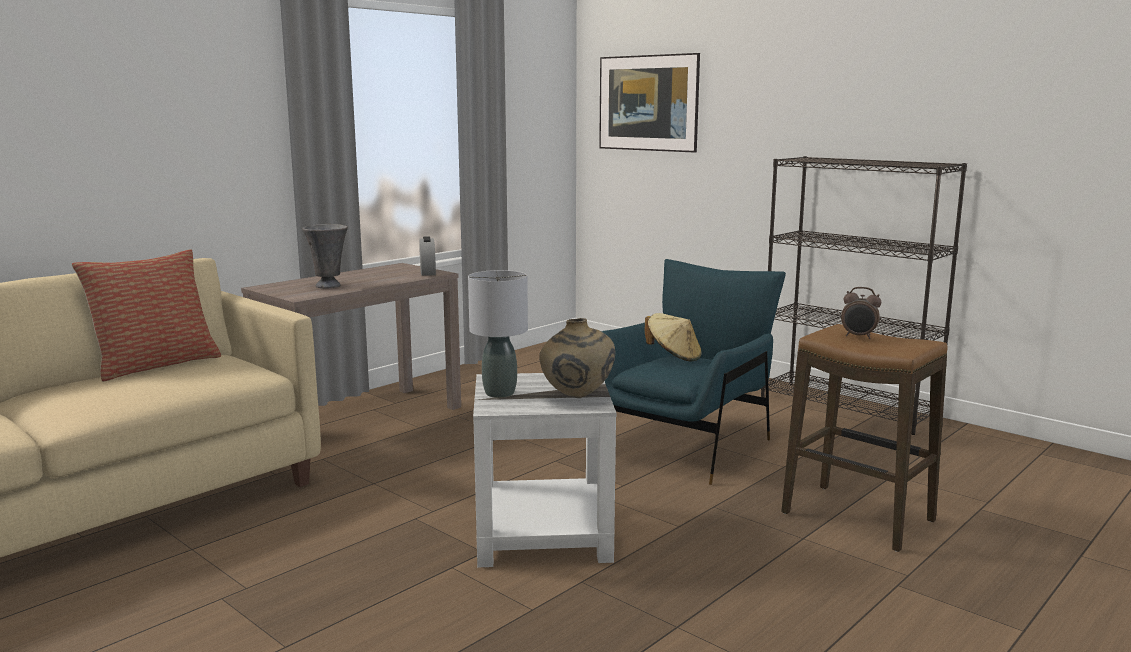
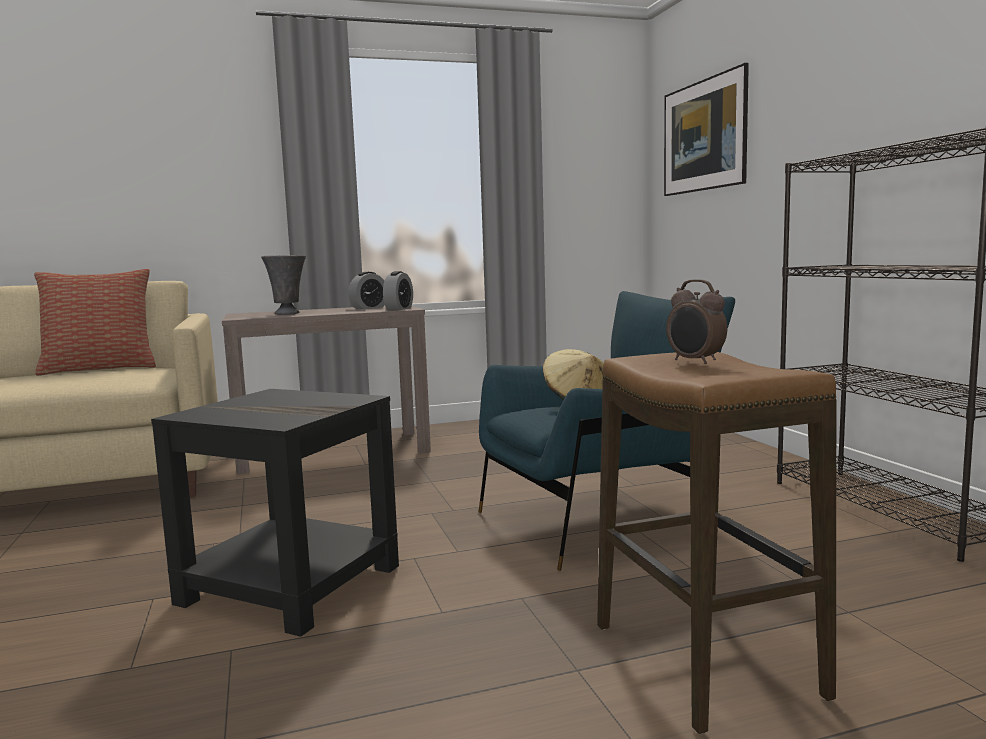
camera: 30 degrees right, 5 degrees down
grey table lamp [468,270,528,398] -> none
white side table [473,373,616,567] -> black side table [151,389,399,637]
beige vase [539,318,615,398] -> none
none -> alarm clock [348,272,385,309]

